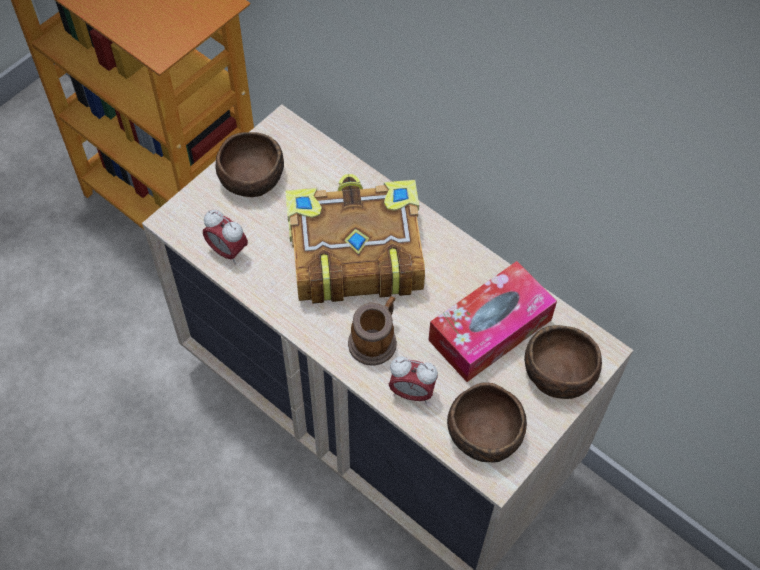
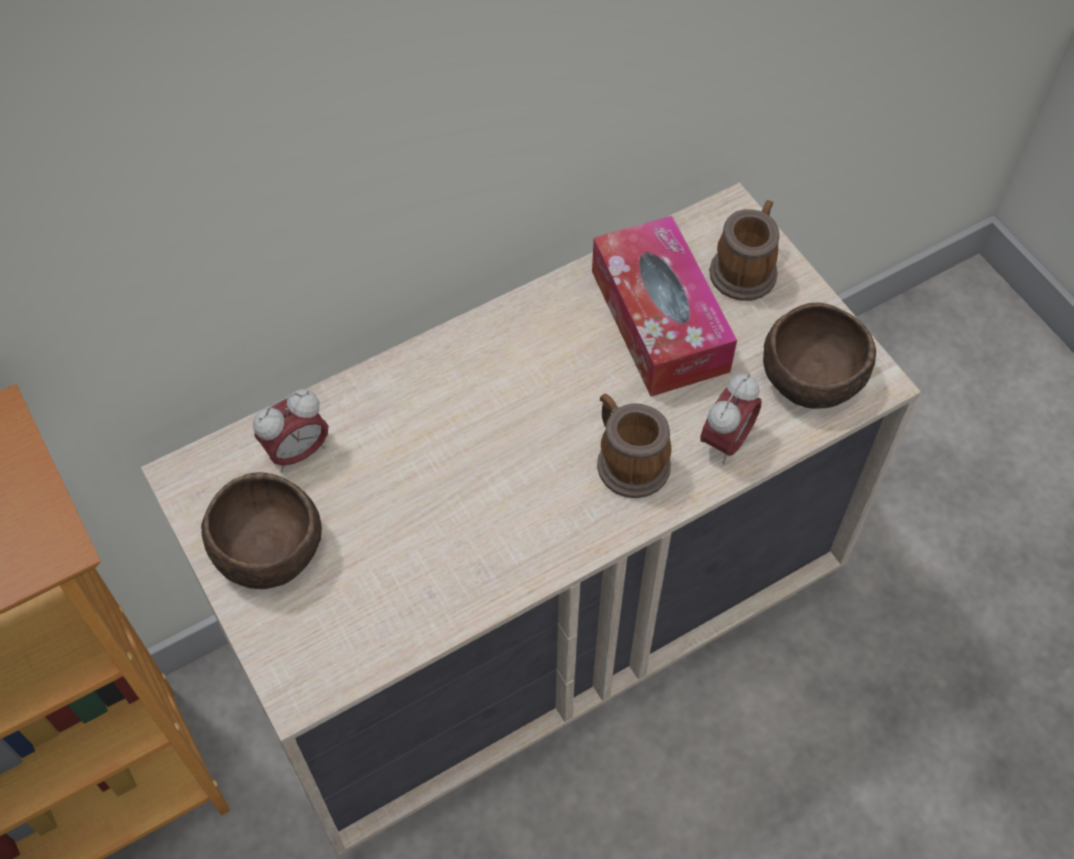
camera: 70 degrees left, 0 degrees up
alarm clock [203,210,248,264] -> alarm clock moved to [253,389,328,472]
book [285,174,425,304] -> none
brown bowl [524,325,602,399] -> mug [709,200,780,301]

